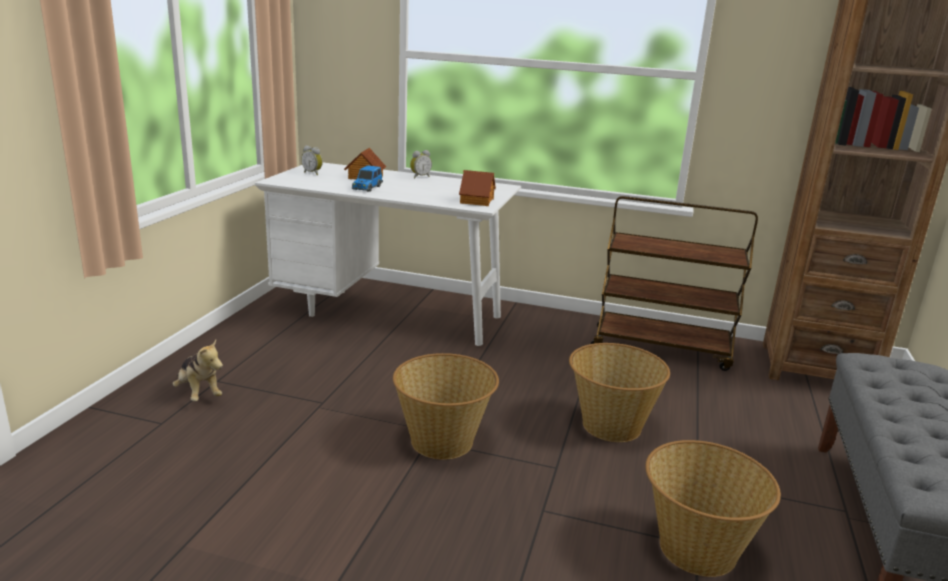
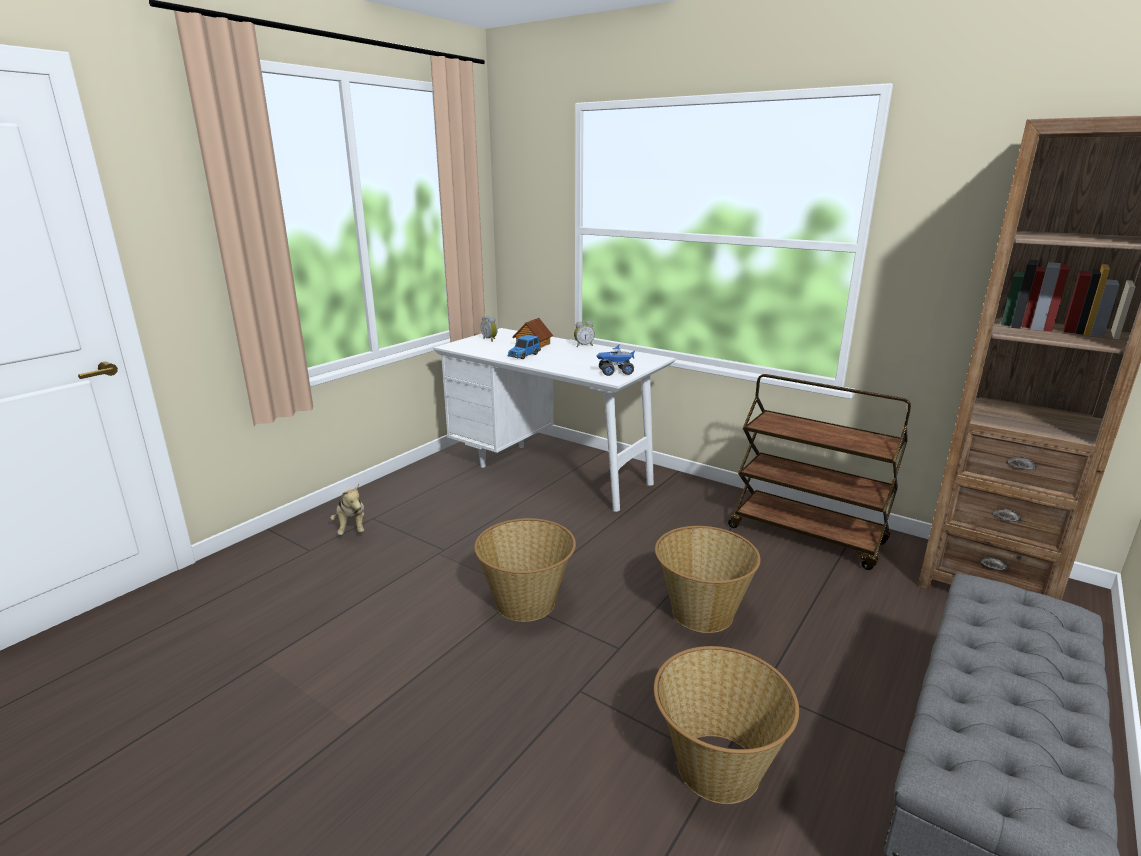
camera: 20 degrees right, 0 degrees up
toy house [459,170,496,206] -> toy truck [597,344,635,376]

